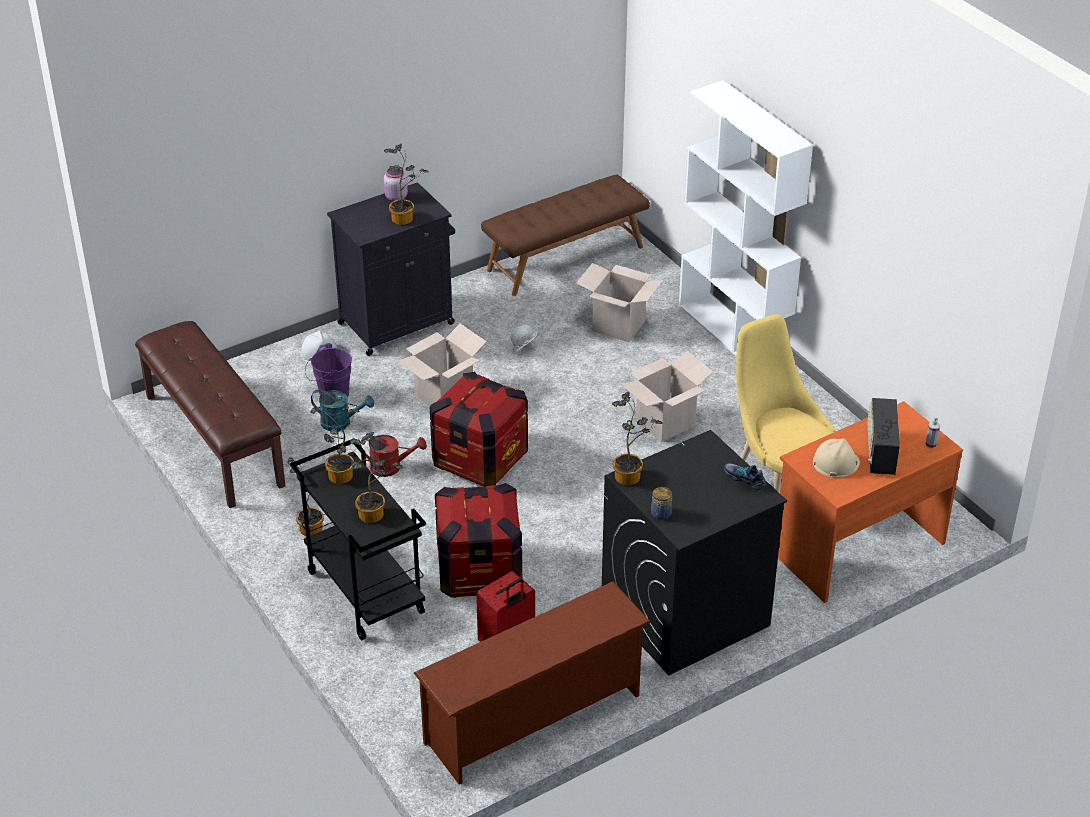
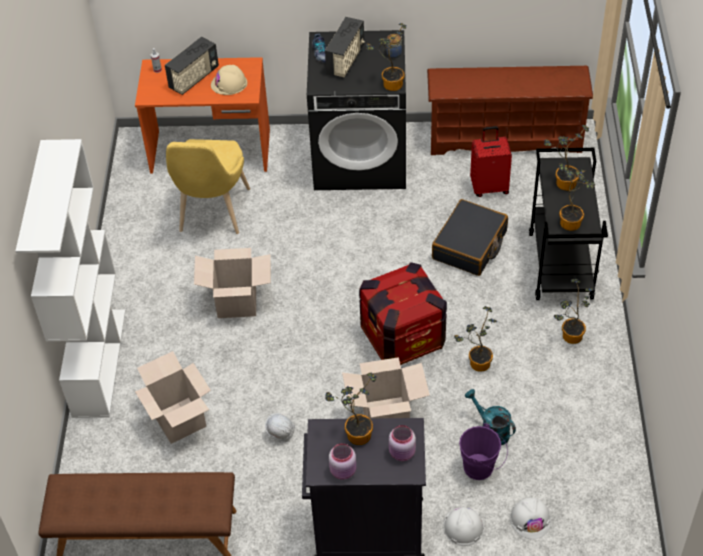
camera: 145 degrees left, 10 degrees up
brown bench [135,321,286,508] -> none
red watering can [360,435,427,477] -> potted plant [454,306,498,372]
crate [435,483,522,598] -> black suitcase [432,199,508,276]
none -> radio [325,17,365,78]
none -> pink jar [389,425,416,461]
none -> white hard hat [510,498,551,539]

